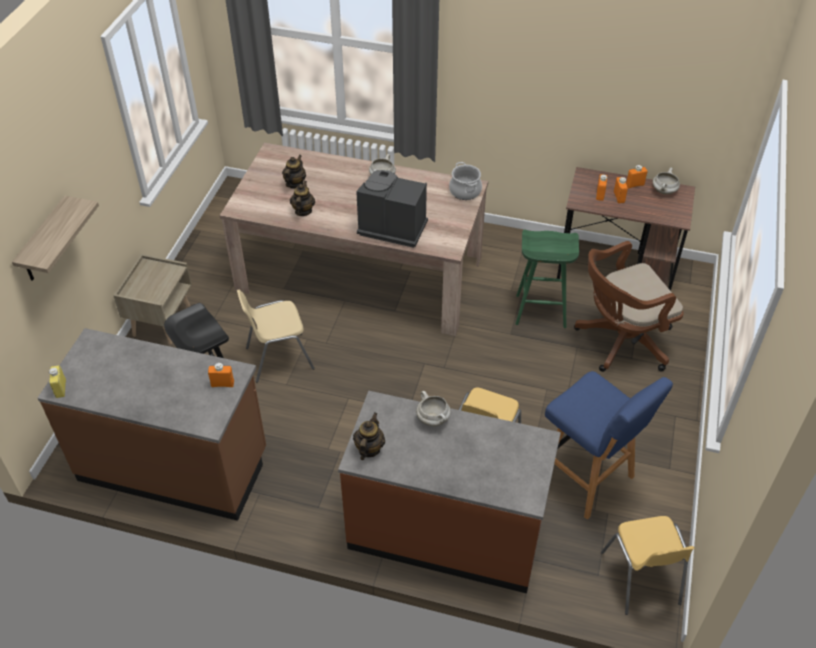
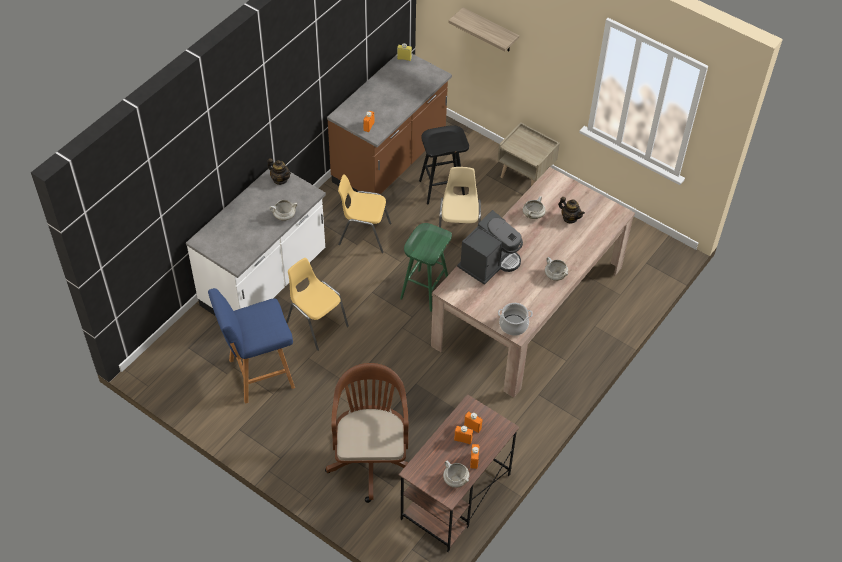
camera: 110 degrees right, 5 degrees up
teapot [290,181,315,216] -> white cooking pot [523,196,546,219]
brown counter [338,391,561,593] -> white counter [186,166,326,315]
green stool [516,230,579,328] -> green stool moved to [400,223,452,312]
yellow chair [601,516,695,615] -> yellow chair moved to [338,175,391,253]

